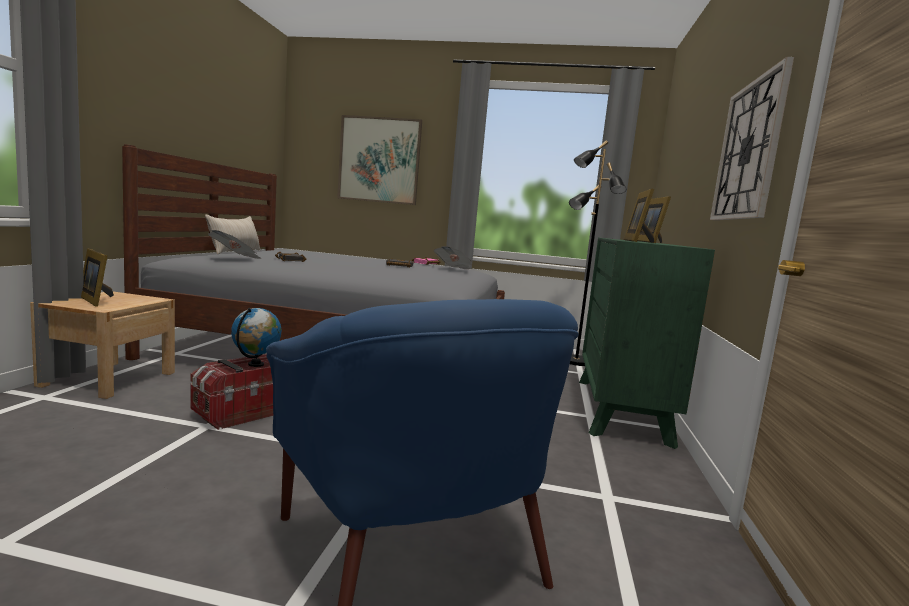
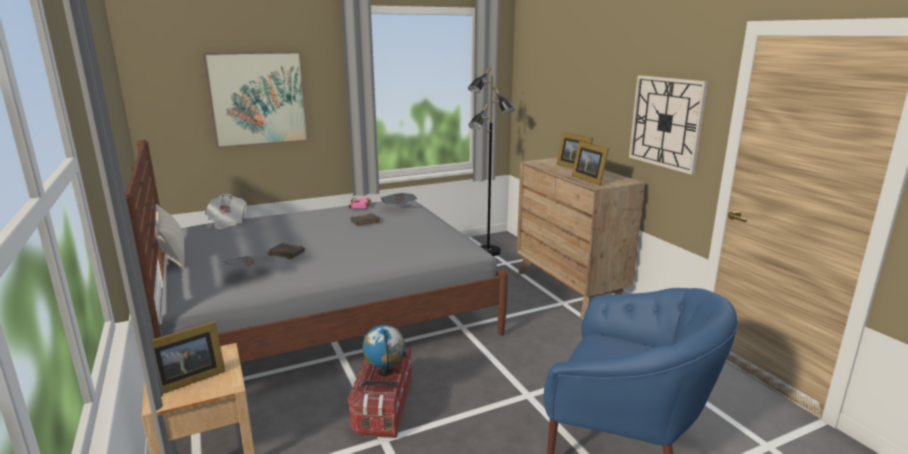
camera: 35 degrees left, 10 degrees up
picture frame [81,249,114,307] -> picture frame turned 45 degrees counterclockwise [152,321,226,394]
green dresser [579,238,715,449] -> brown dresser [517,158,645,318]
none -> newspaper [205,194,247,229]

